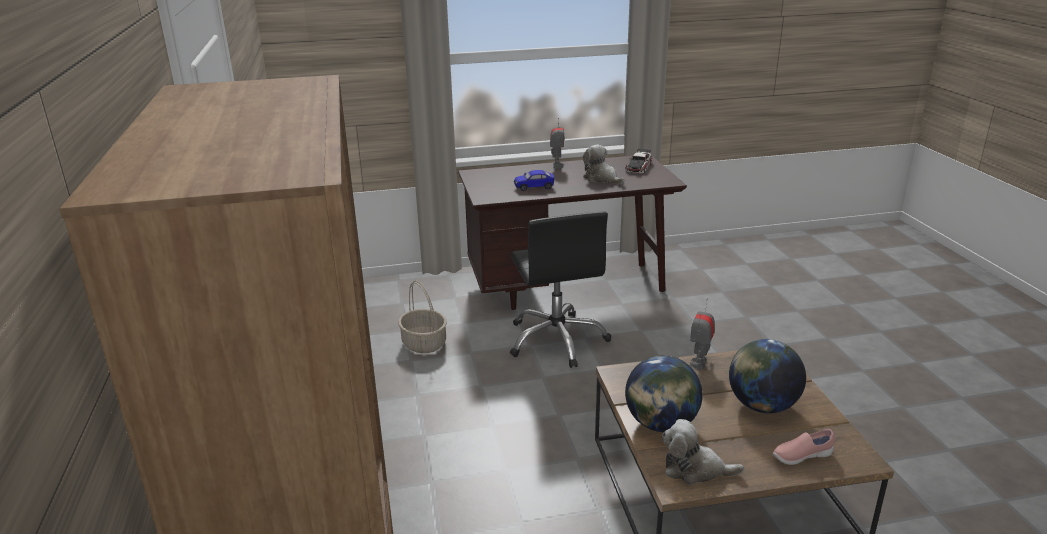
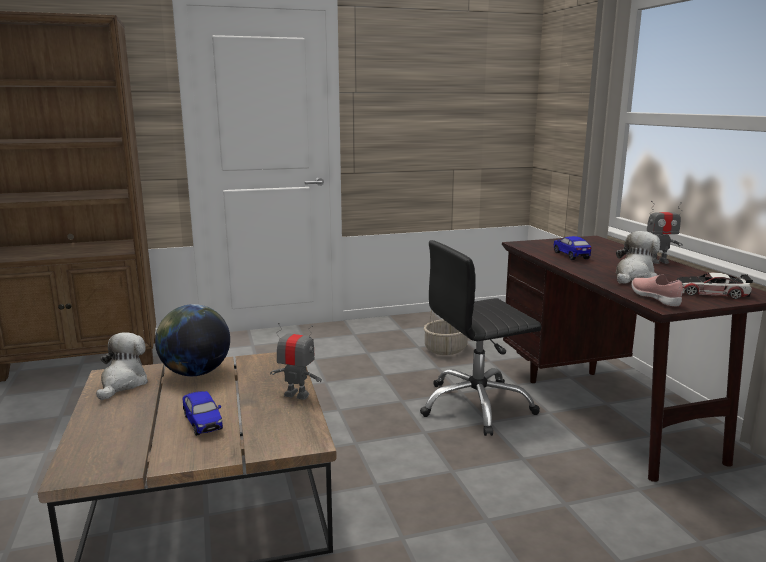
camera: 85 degrees right, 10 degrees down
globe [729,339,806,413] -> toy car [183,391,223,436]
pink shoe [772,429,835,465] -> pink shoe moved to [632,275,683,306]

